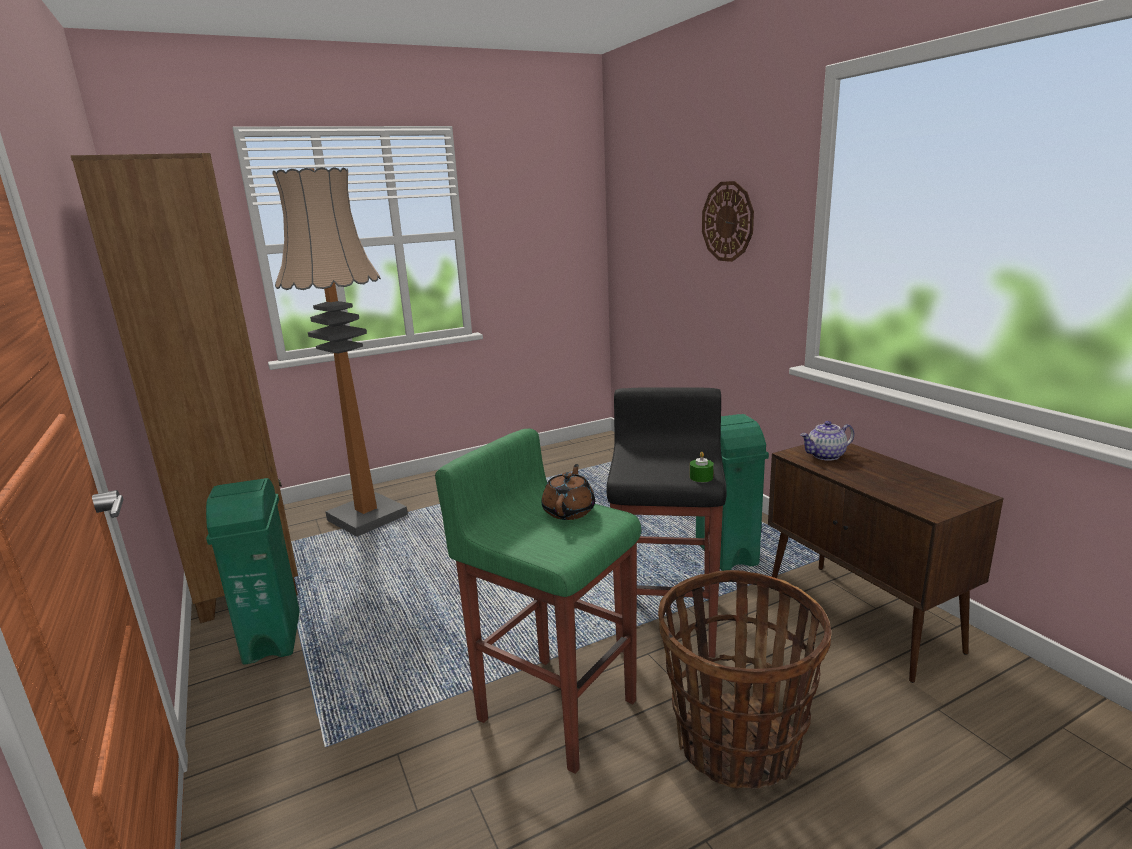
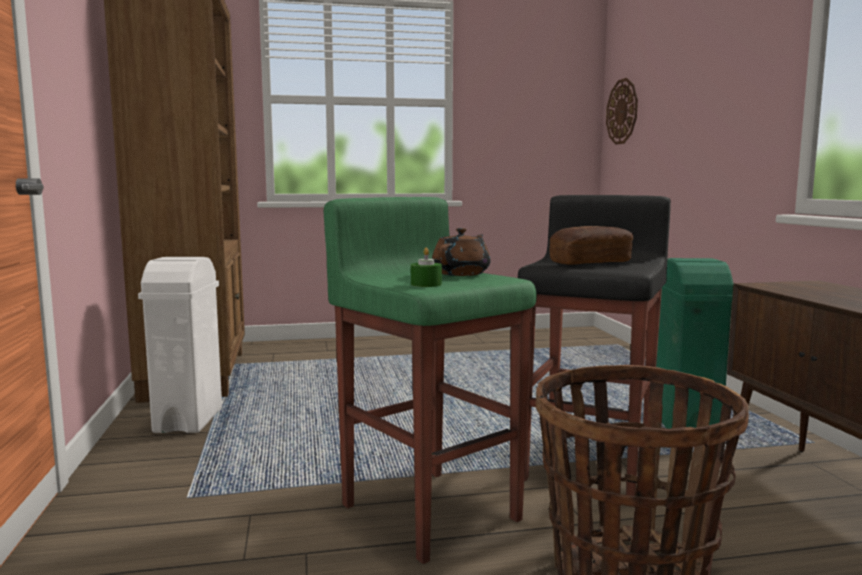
camera: 15 degrees right, 10 degrees down
green trash can [206,478,300,665] -> white trash can [138,257,222,433]
floor lamp [272,167,408,537] -> none
green candle [690,452,714,482] -> green candle moved to [411,248,442,287]
wall clock [702,181,754,262] -> wall clock moved to [606,78,638,145]
teapot [800,421,854,461] -> none
none -> bread [549,226,633,265]

